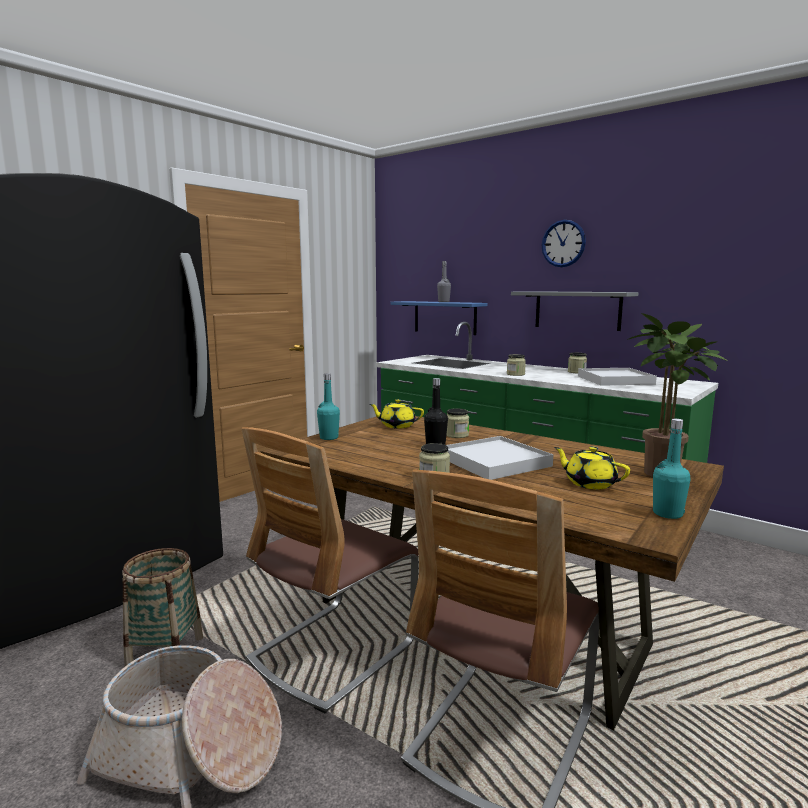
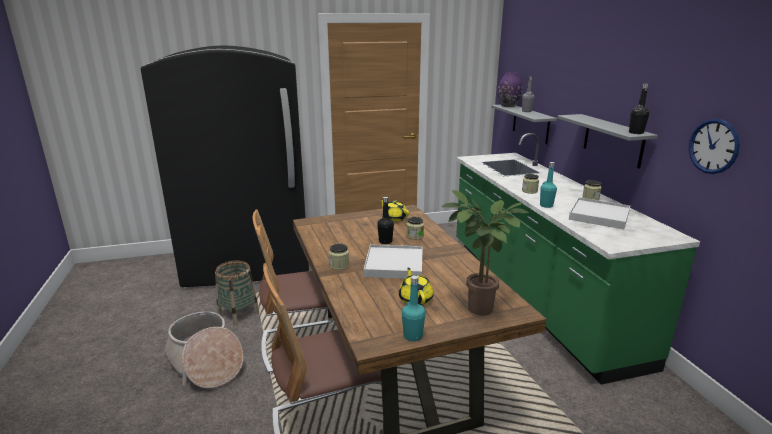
camera: 35 degrees right, 10 degrees up
turquoise bottle [317,374,340,440] -> turquoise bottle moved to [540,162,557,208]
blue shelf [390,301,487,335] -> grey shelf [491,105,557,144]
wall clock [542,220,586,267] -> wall clock moved to [689,119,740,174]
none -> purple vase [498,72,522,107]
none -> black bottle [629,83,649,134]

